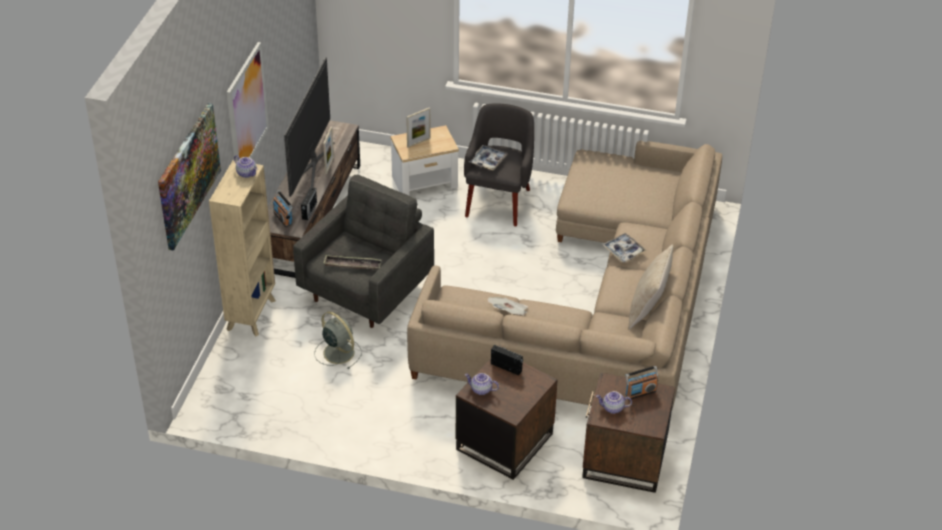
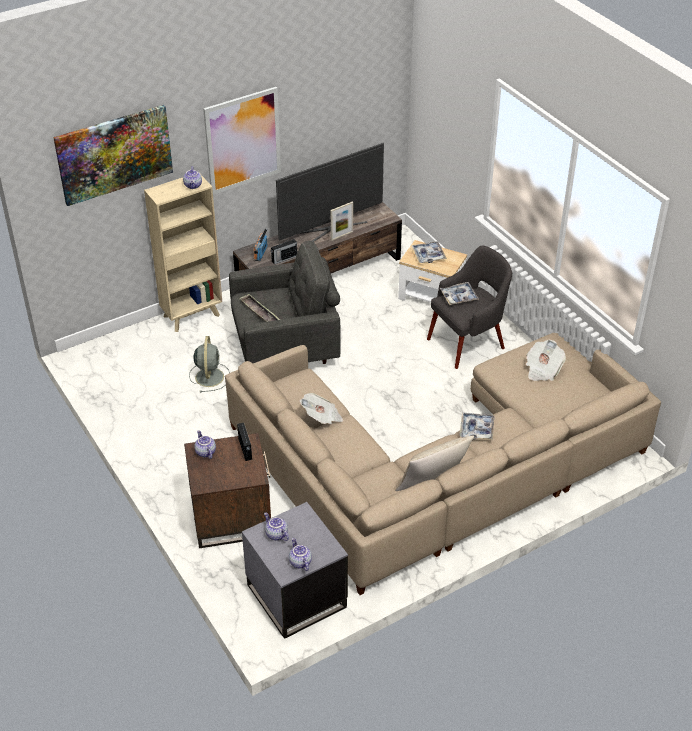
camera: 45 degrees right, 0 degrees up
picture frame [406,107,431,148] -> tray [412,241,447,263]
brown side table [582,373,675,493] -> grey side table [242,502,348,639]
radio [625,366,658,399] -> none
none -> teapot [289,538,312,571]
none -> newspaper [526,340,566,381]

